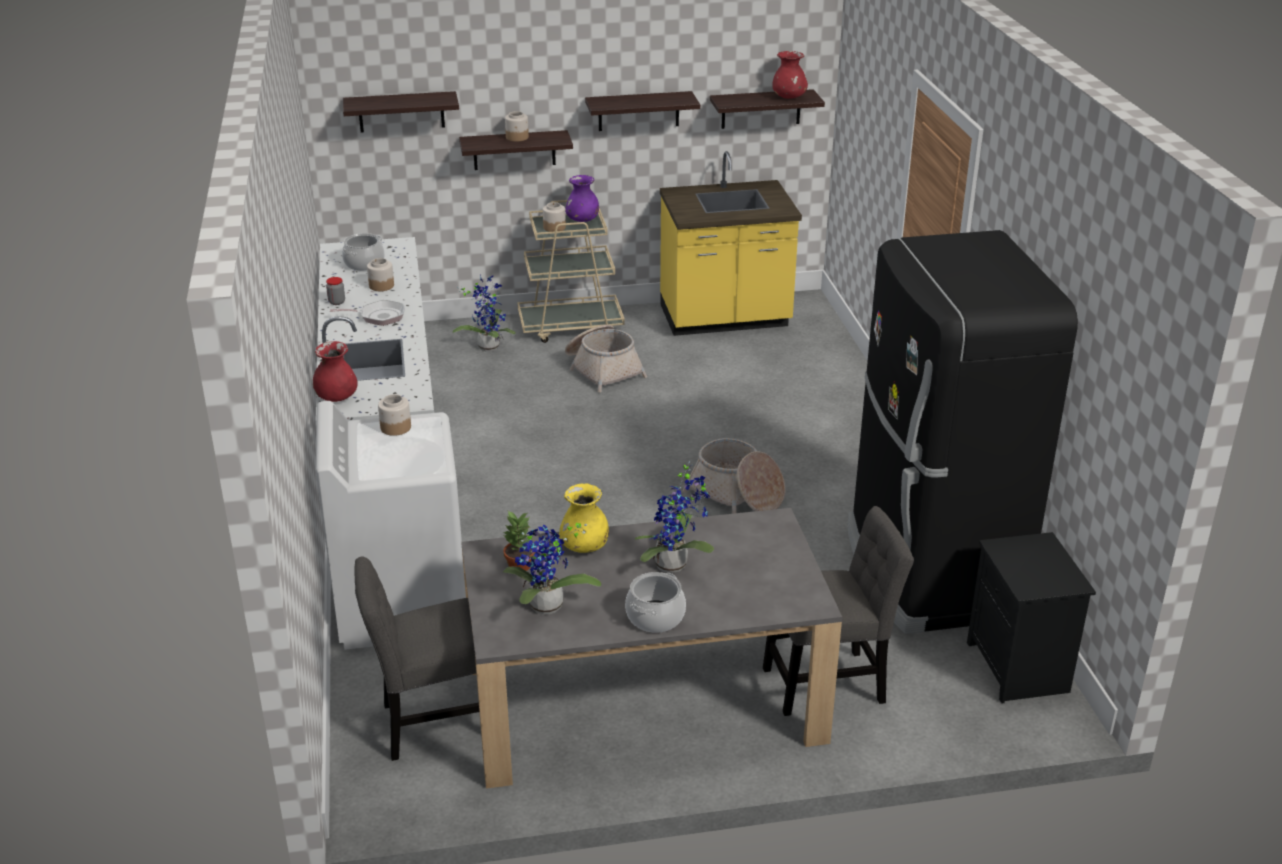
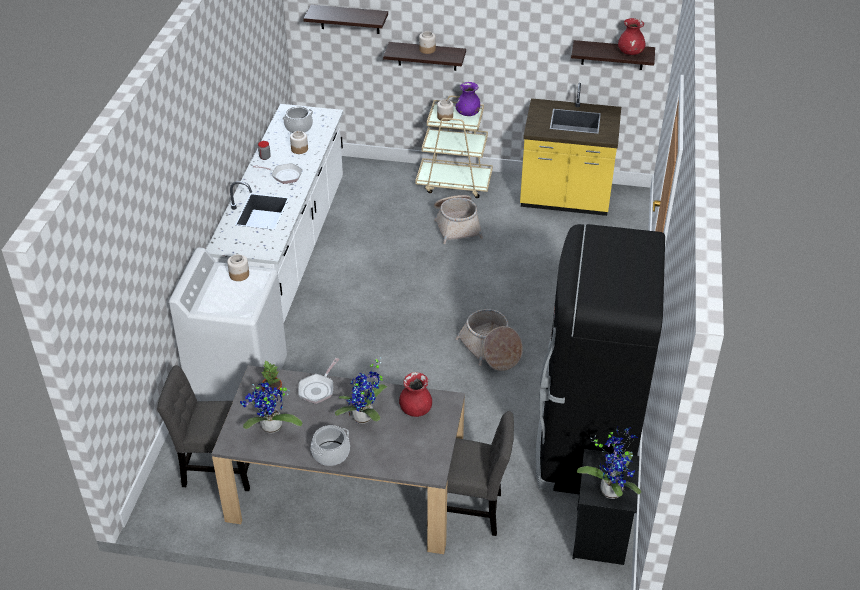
camera: 20 degrees right, 10 degrees up
red vase [313,341,358,402] -> red vase moved to [399,372,432,417]
potted plant [452,275,516,351] -> potted plant moved to [577,427,641,499]
yellow vase [559,483,609,553] -> frying pan [298,358,339,404]
shelf [585,91,700,131] -> none

